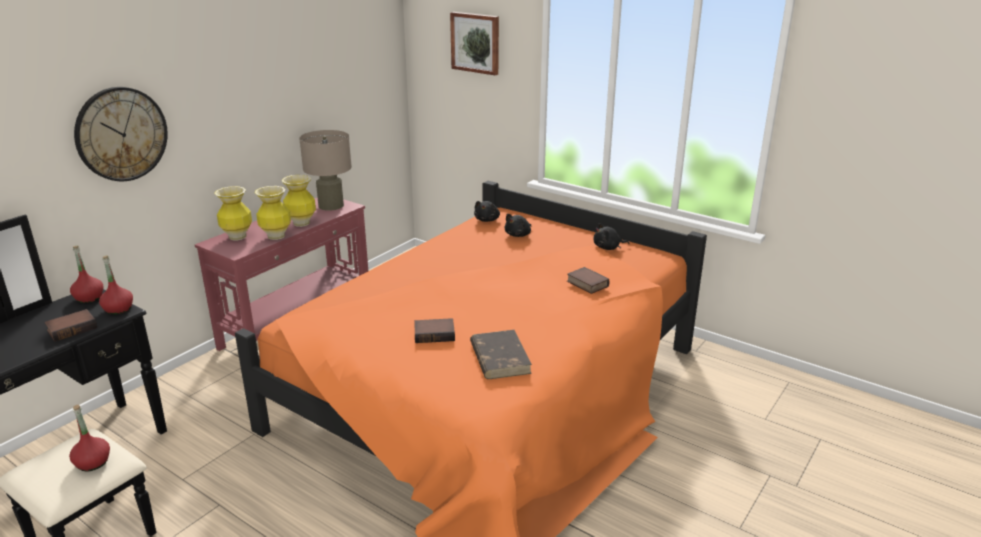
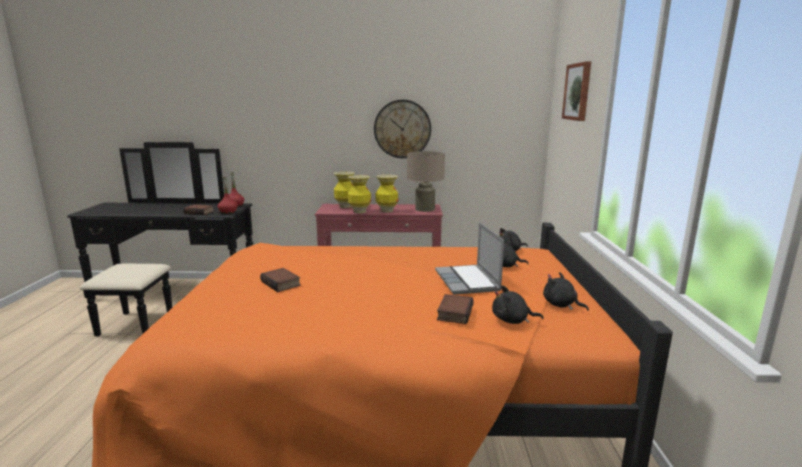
camera: 55 degrees right, 10 degrees down
red bottle [69,405,110,471] -> none
wall clock [74,87,168,181] -> wall clock moved to [374,100,431,158]
brown book [470,330,532,379] -> none
none -> laptop [435,222,504,295]
none -> black plush toy [492,285,544,324]

